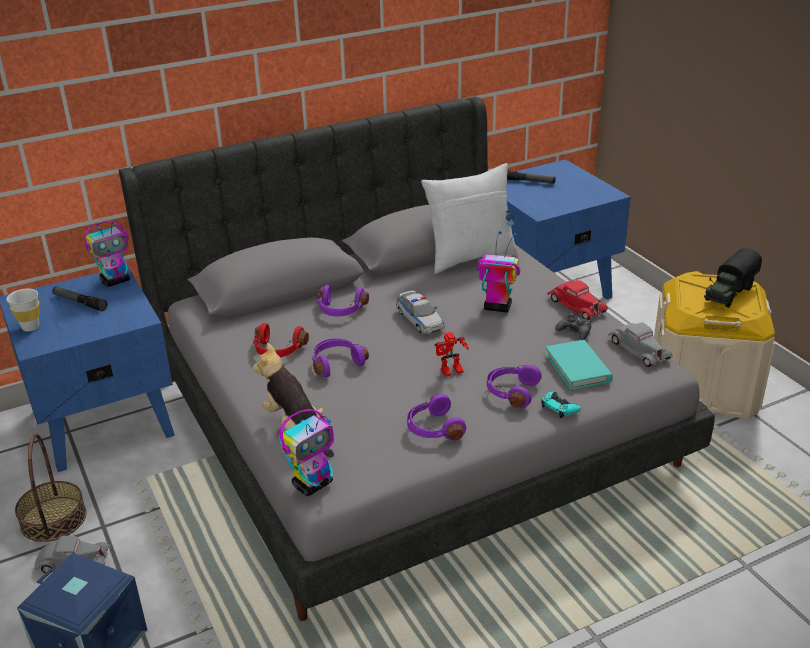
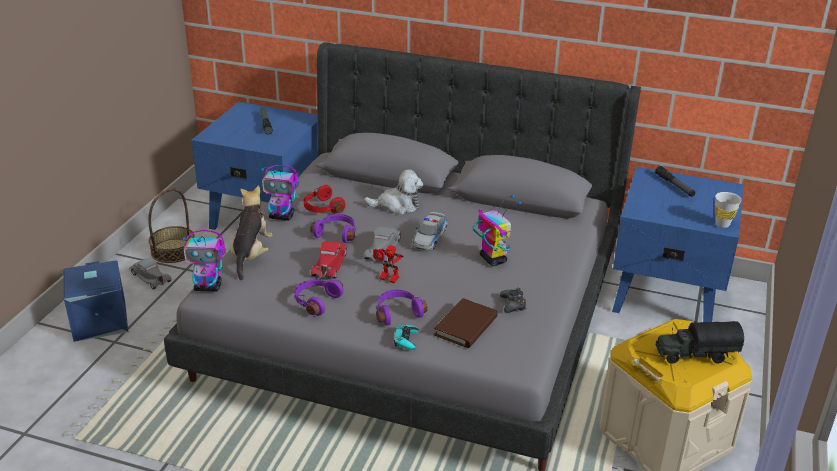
camera: 45 degrees right, 0 degrees up
white cup [7,289,40,332] -> white cup moved to [715,192,741,228]
toy robot [84,221,130,287] -> toy robot moved to [261,165,299,221]
purple headphones [318,285,369,317] -> plush toy [364,169,423,215]
grey pillow [421,163,518,274] -> none
turquoise book [545,340,613,390] -> brown book [434,298,498,348]
red toy car [547,280,608,320] -> red toy car moved to [311,241,348,279]
grey toy car [608,322,673,367] -> grey toy car moved to [364,226,402,263]

